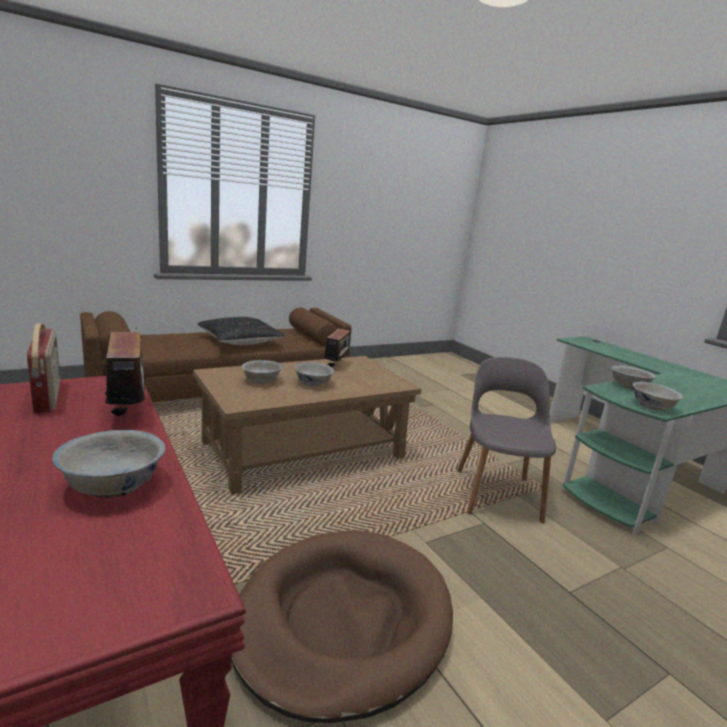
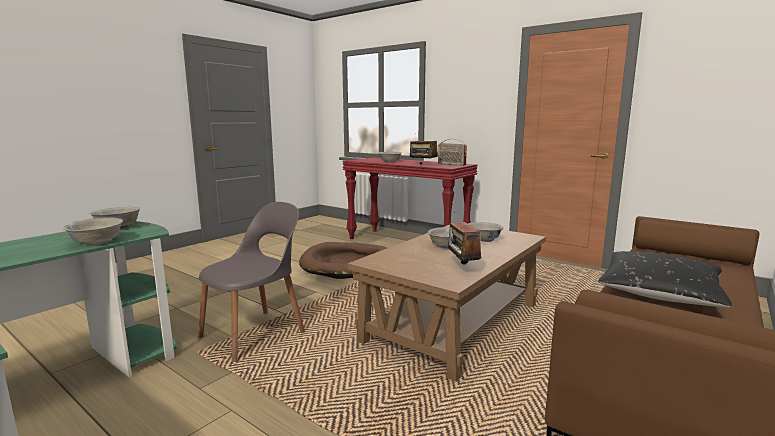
camera: 160 degrees right, 5 degrees down
grey chair [457,357,556,524] -> grey chair turned 120 degrees counterclockwise [198,202,305,362]

